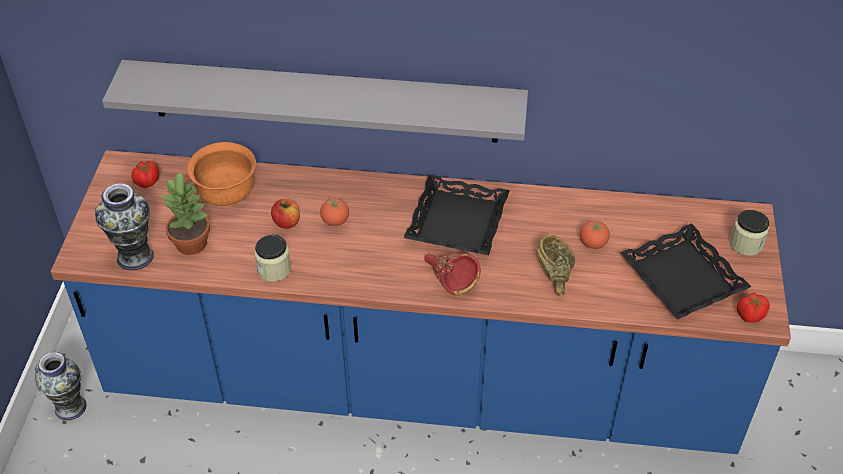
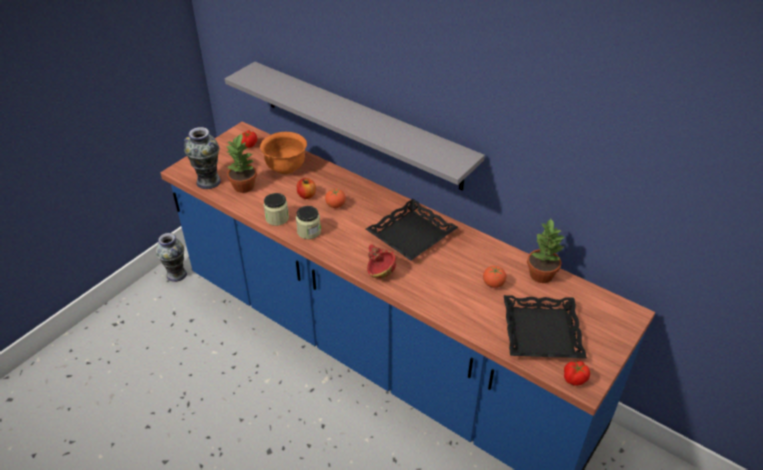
camera: 30 degrees right, 5 degrees down
brown bowl [537,235,575,295] -> none
jar [730,210,769,256] -> jar moved to [296,206,321,239]
none -> potted plant [527,219,566,283]

